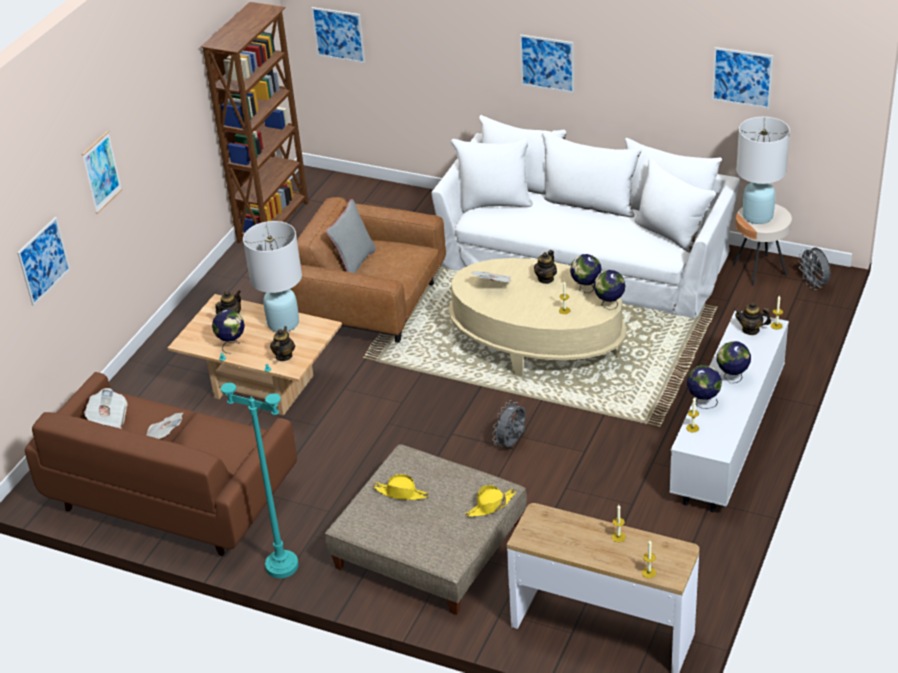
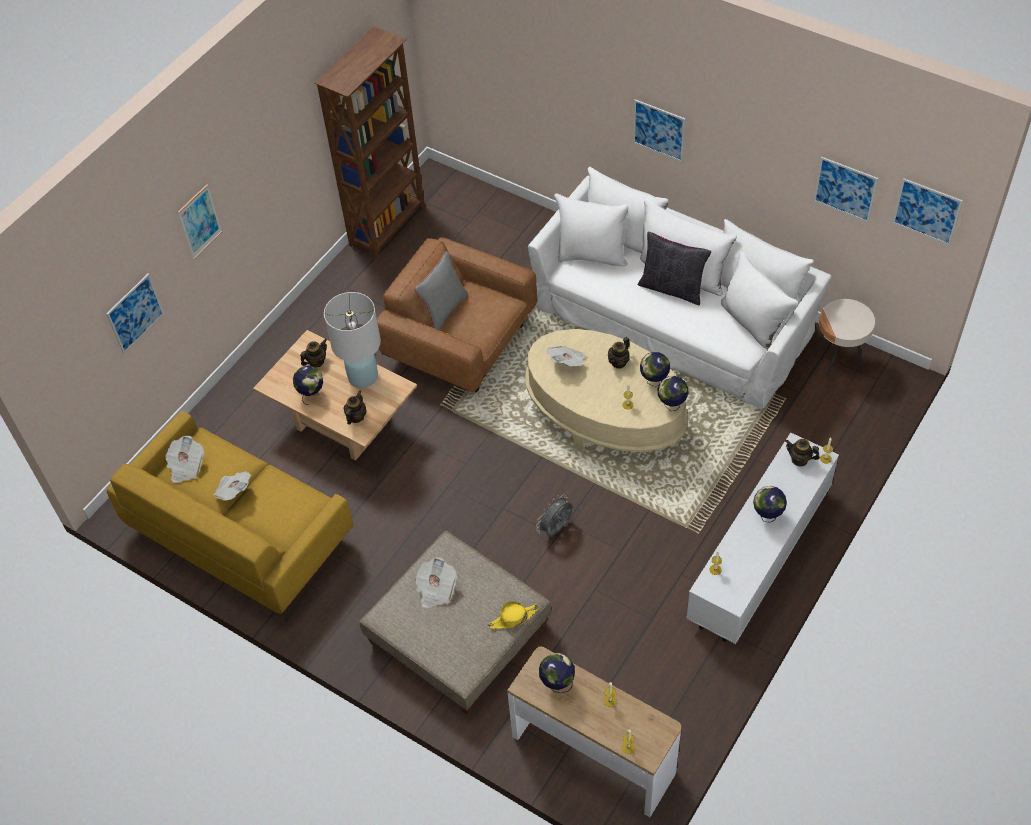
camera: 10 degrees right, 15 degrees up
brown sofa [25,372,297,556] -> yellow sofa [107,411,353,614]
turquoise floor lamp [219,353,299,578] -> none
picture [311,7,365,63] -> picture moved to [892,178,963,245]
yellow hat [373,474,429,500] -> newspaper [415,557,457,608]
globe [687,365,722,409] -> globe moved to [539,653,575,693]
white table lamp [736,117,790,224] -> none
grey fan [798,247,831,290] -> none
none -> black pillow [638,232,711,305]

